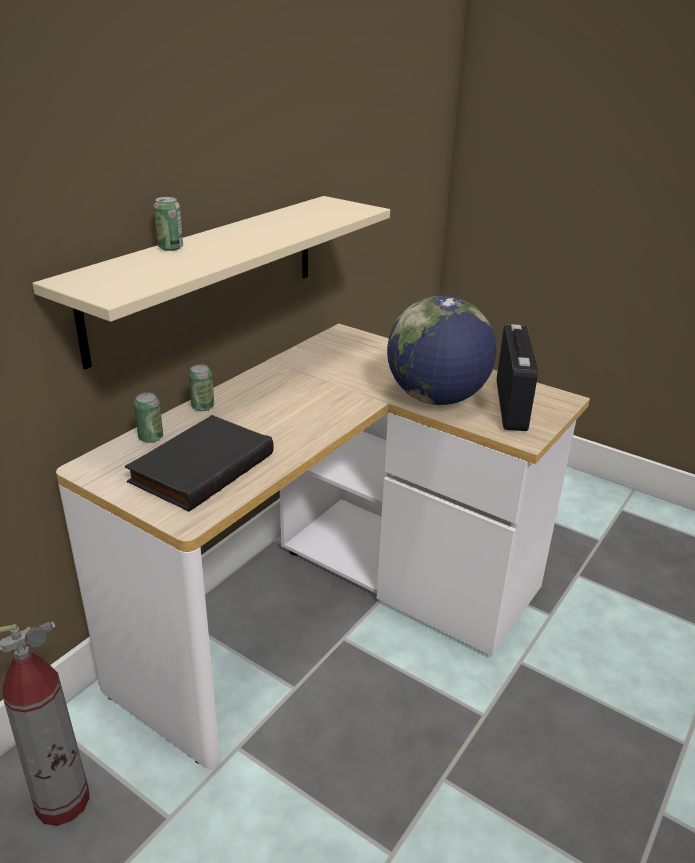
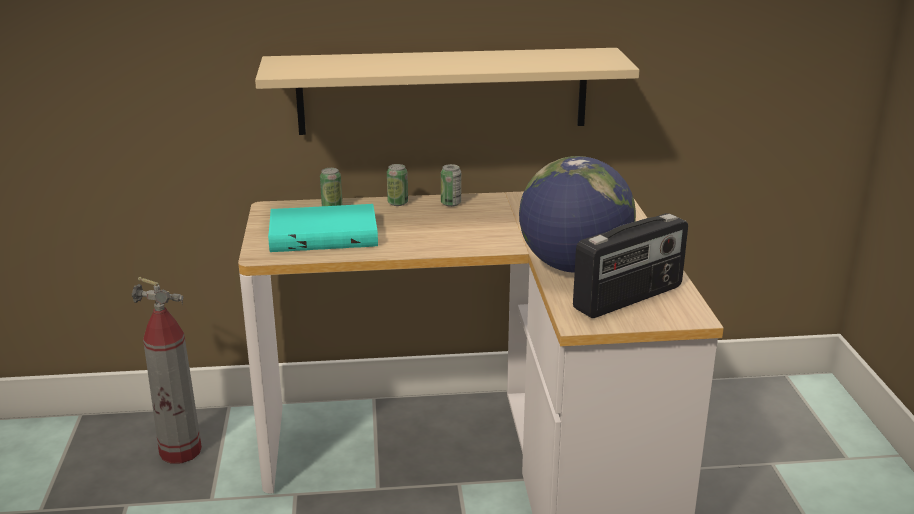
camera: 50 degrees right, 5 degrees down
black book [125,415,274,512] -> turquoise book [268,204,378,252]
can [154,197,183,251] -> can moved to [441,164,461,207]

